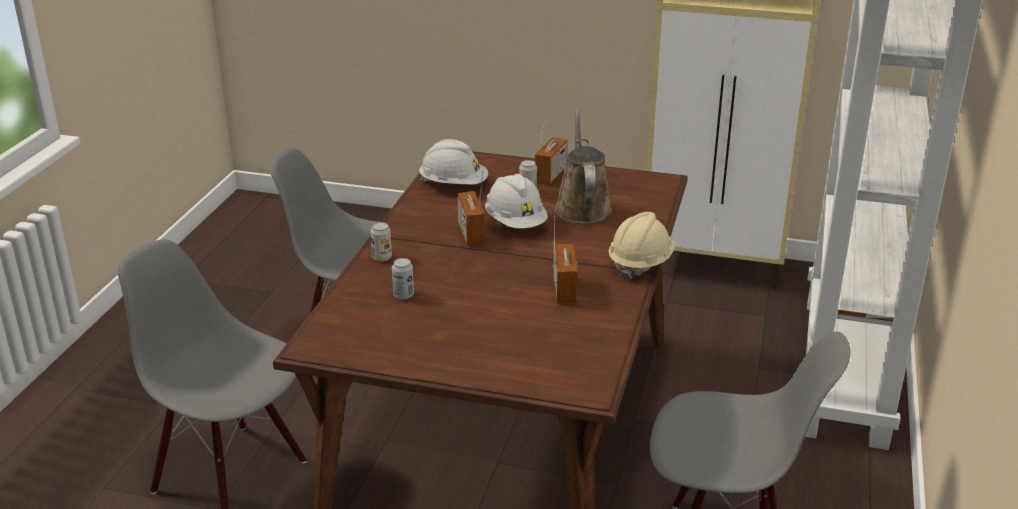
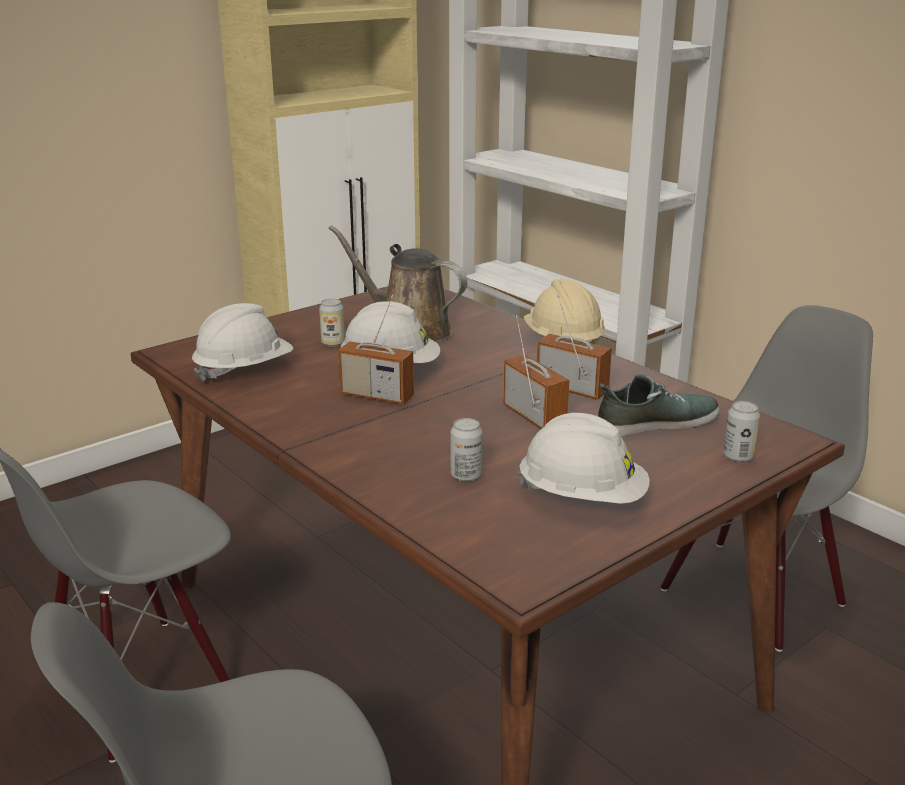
camera: 55 degrees left, 5 degrees down
can [371,222,392,262] -> can moved to [723,401,760,462]
radio [535,110,567,185] -> radio moved to [503,315,569,429]
none -> white hard hat [518,413,650,504]
none -> shoe [598,374,720,436]

